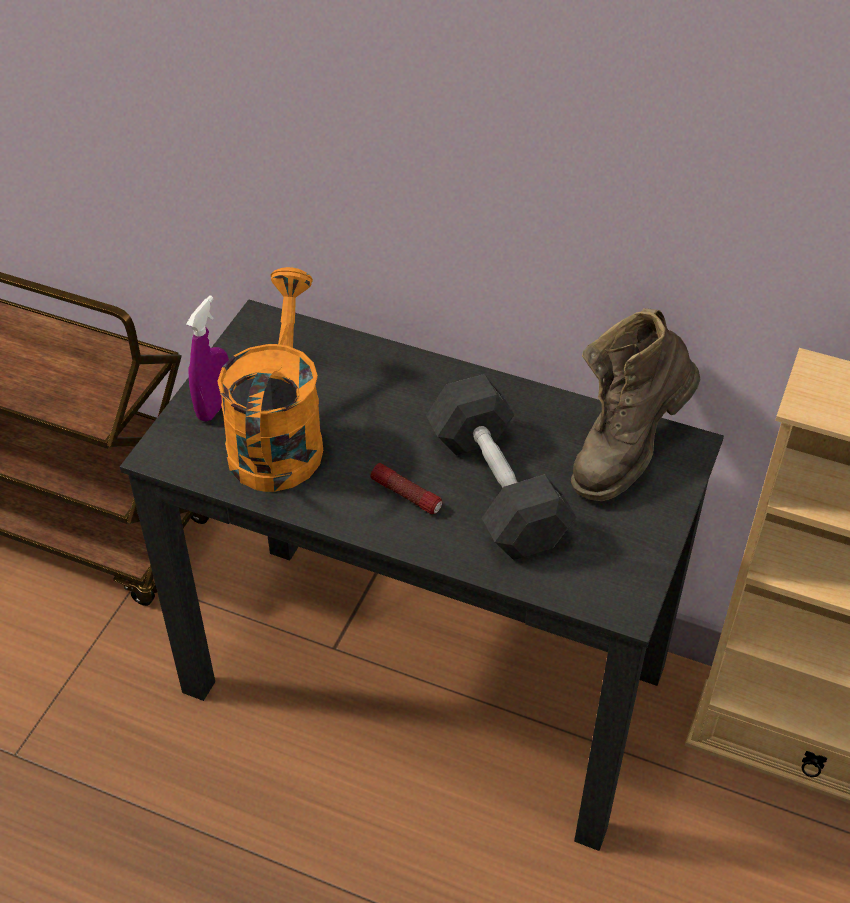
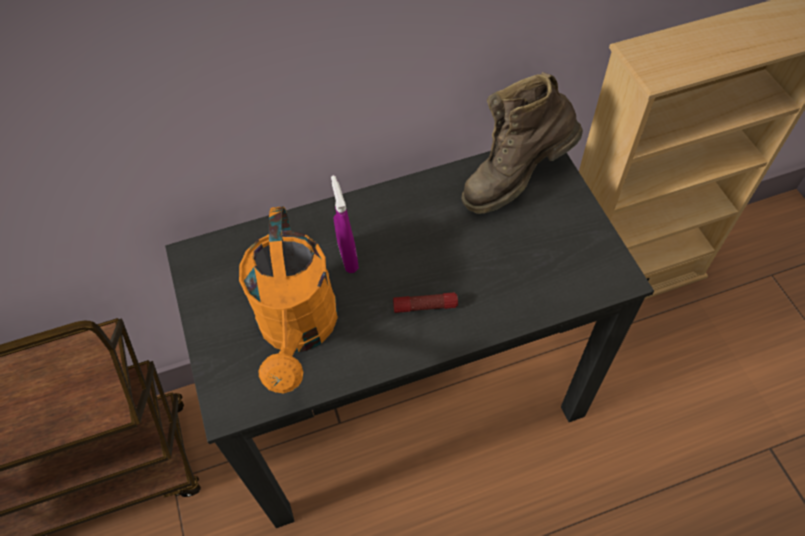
camera: 40 degrees left, 10 degrees up
purple spray bottle [186,295,229,422] -> purple spray bottle moved to [331,175,359,273]
orange watering can [217,267,323,492] -> orange watering can turned 150 degrees counterclockwise [239,206,338,394]
grey dumbbell [426,374,576,560] -> none
brown boot [571,308,701,501] -> brown boot turned 60 degrees clockwise [461,72,583,214]

